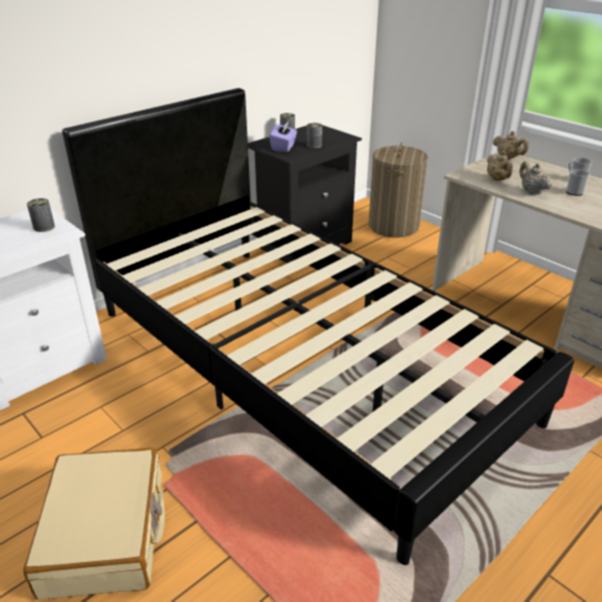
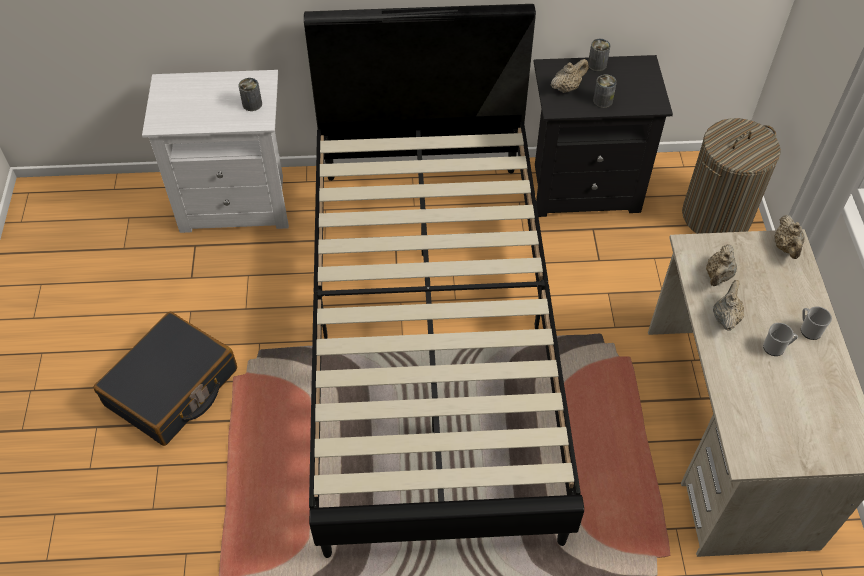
camera: 40 degrees right, 20 degrees up
beige suitcase [23,447,165,600] -> black suitcase [93,311,237,446]
purple tissue box [269,121,297,152] -> beige teapot [551,59,588,93]

